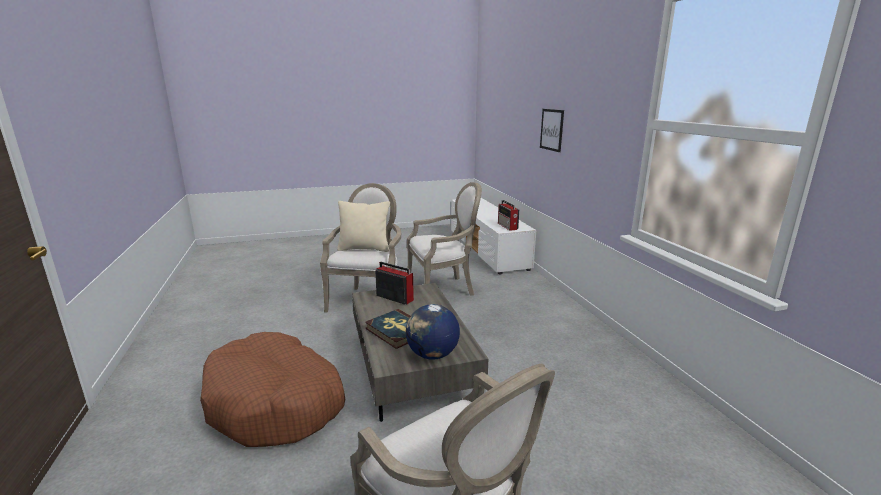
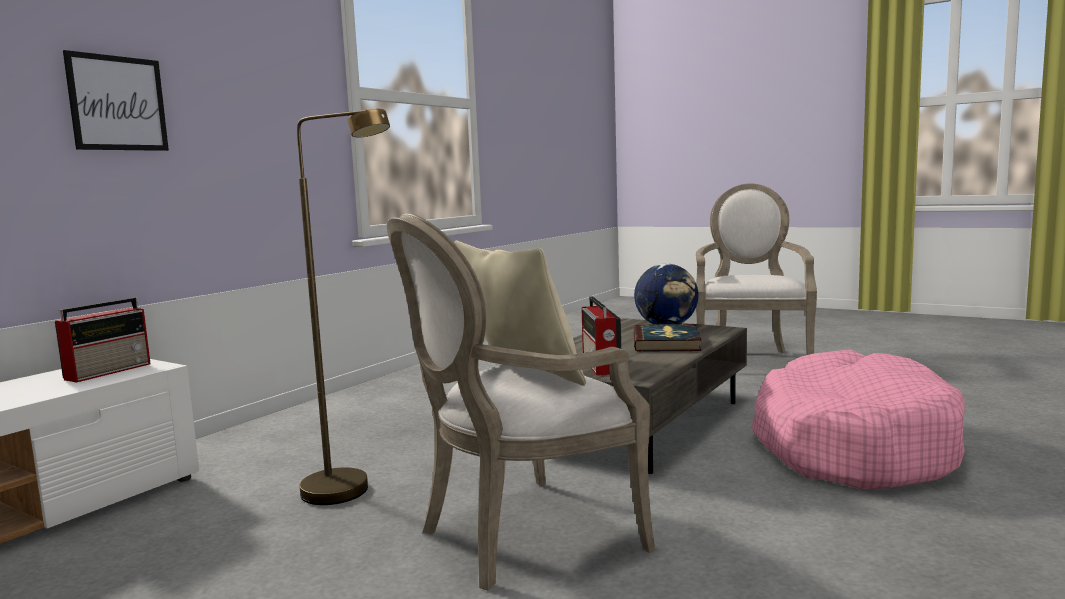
camera: 130 degrees left, 10 degrees down
brown dog bed [200,332,345,447] -> pink dog bed [751,350,965,490]
armchair [407,182,482,296] -> brown floor lamp [297,109,390,505]

